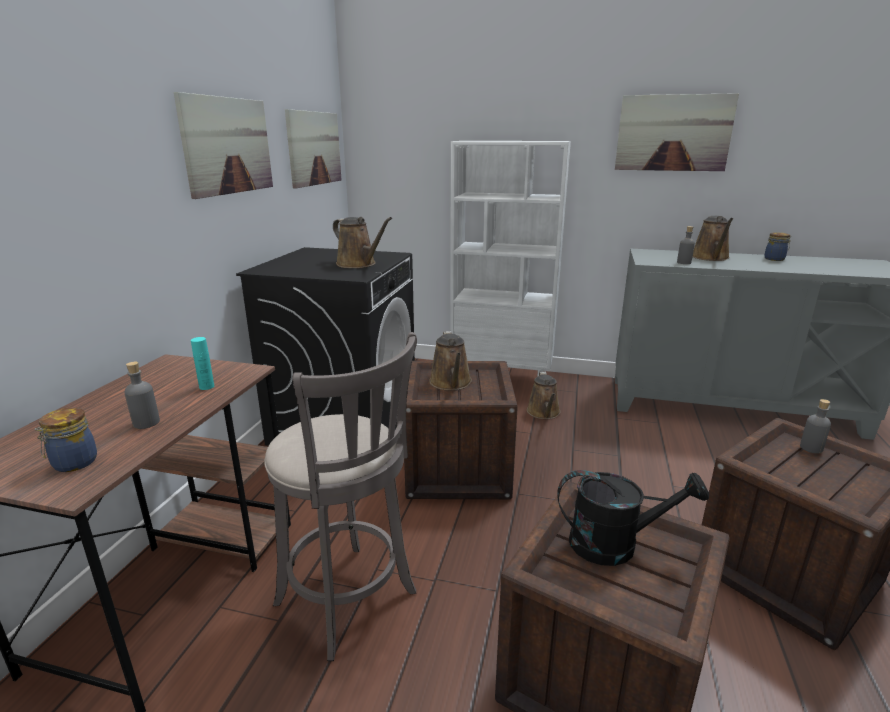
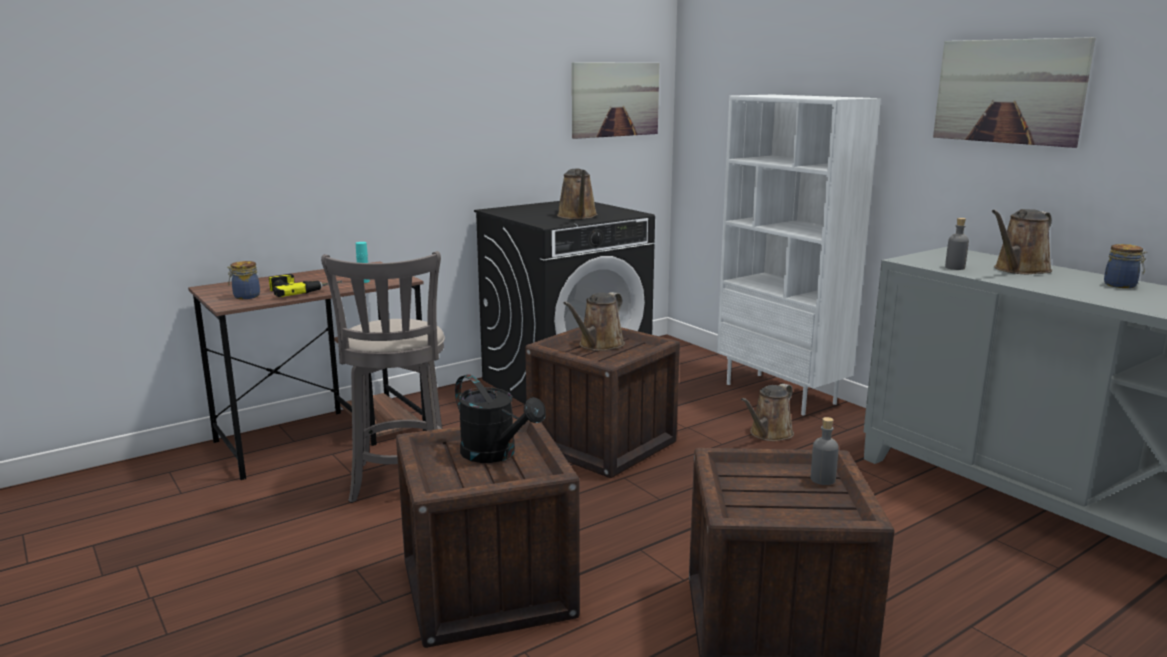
camera: 40 degrees right, 5 degrees down
grey bottle [125,362,160,429] -> power drill [269,274,343,297]
picture [174,92,273,199] -> none

